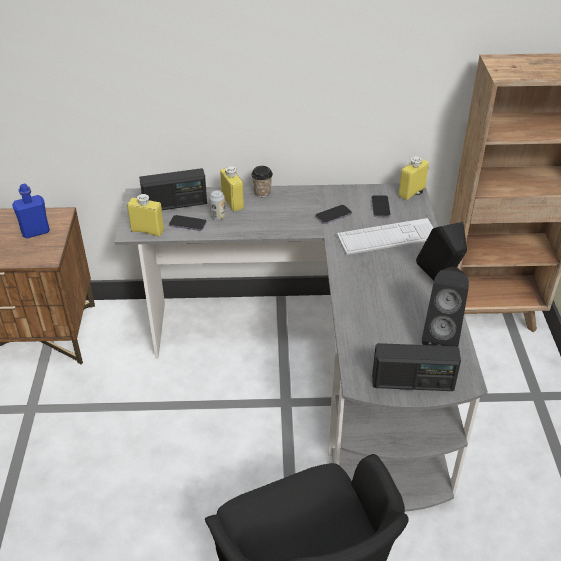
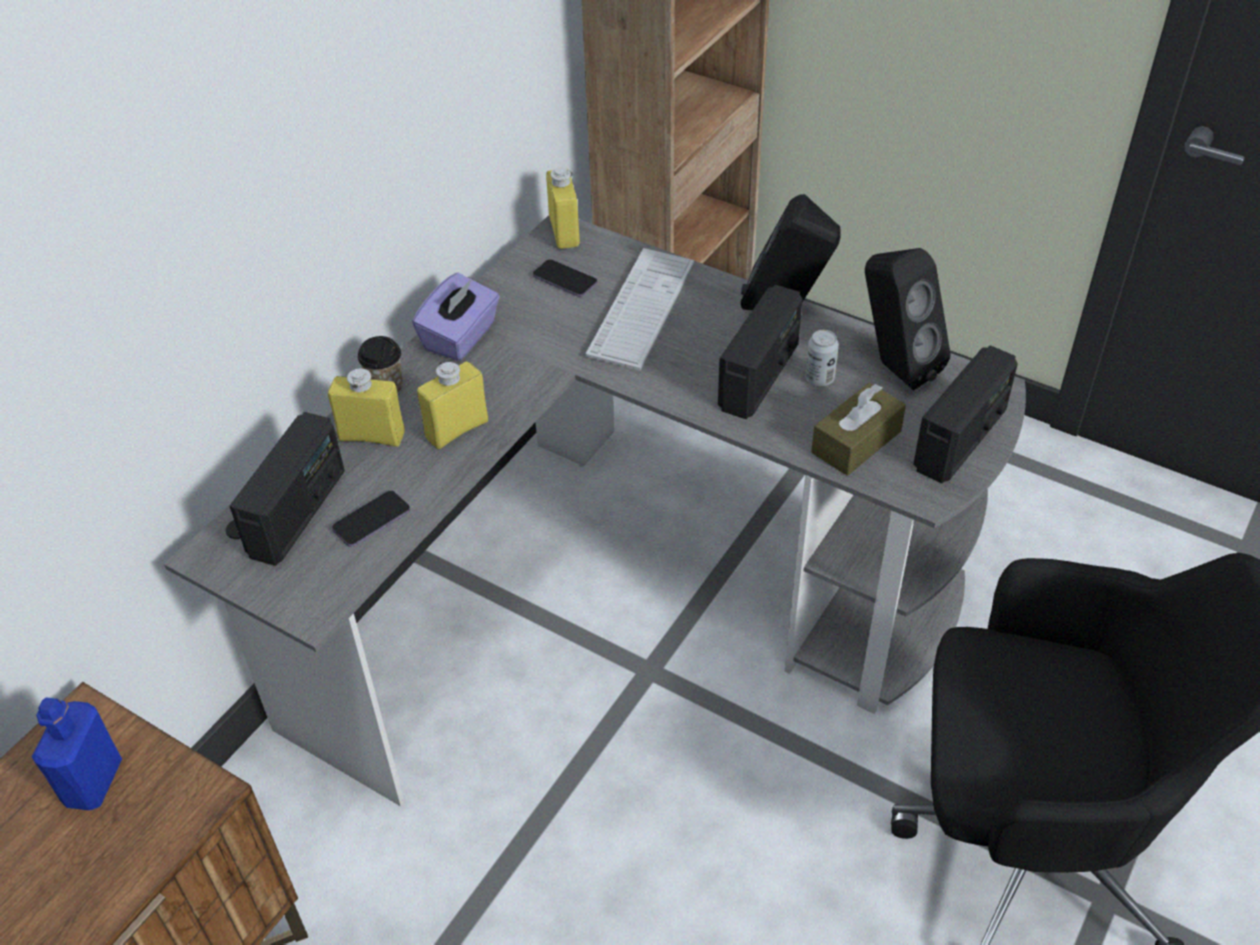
camera: 55 degrees left, 5 degrees up
yellow bottle [127,194,164,236] -> yellow bottle moved to [417,361,488,449]
can [209,190,226,220] -> can moved to [805,330,839,386]
phone [316,205,352,224] -> none
none -> purple tissue box [412,273,500,361]
none -> radio [718,285,803,419]
none -> brown tissue box [811,383,906,476]

